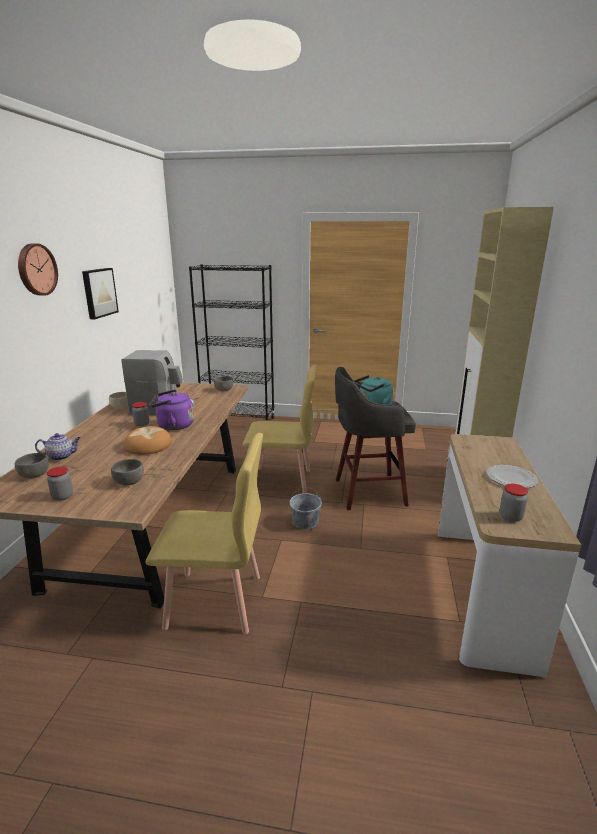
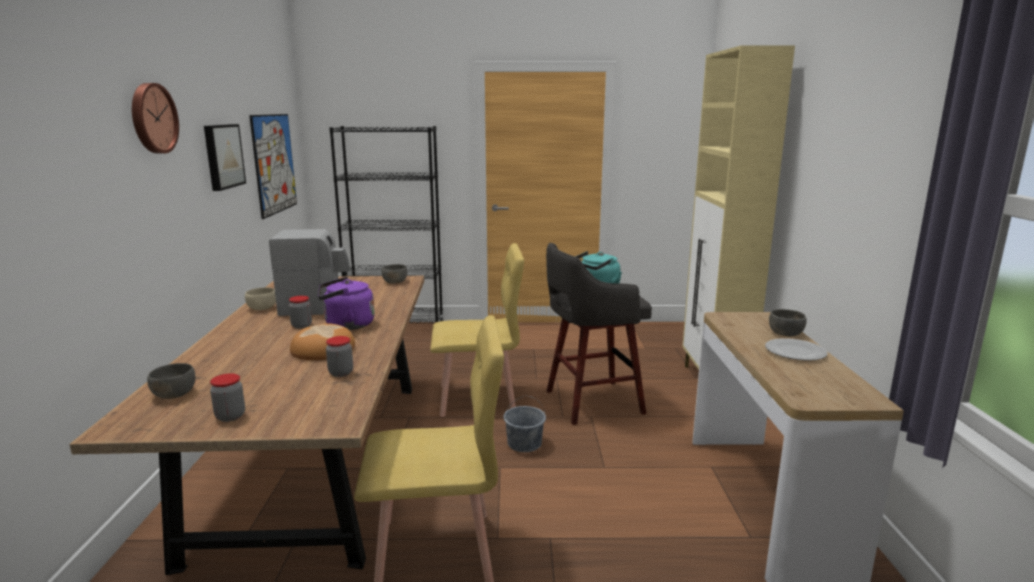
camera: 10 degrees left, 5 degrees down
teapot [35,433,81,460] -> none
grey bowl [111,459,144,485] -> grey bowl moved to [769,309,807,336]
jar [500,484,528,522] -> jar moved to [326,336,353,377]
none -> picture [249,114,297,219]

